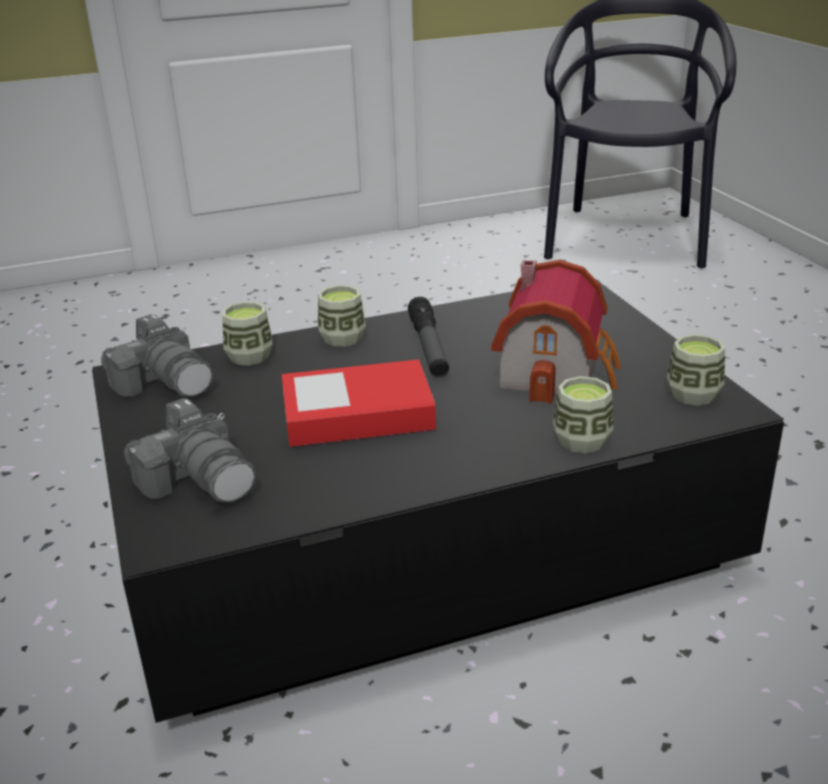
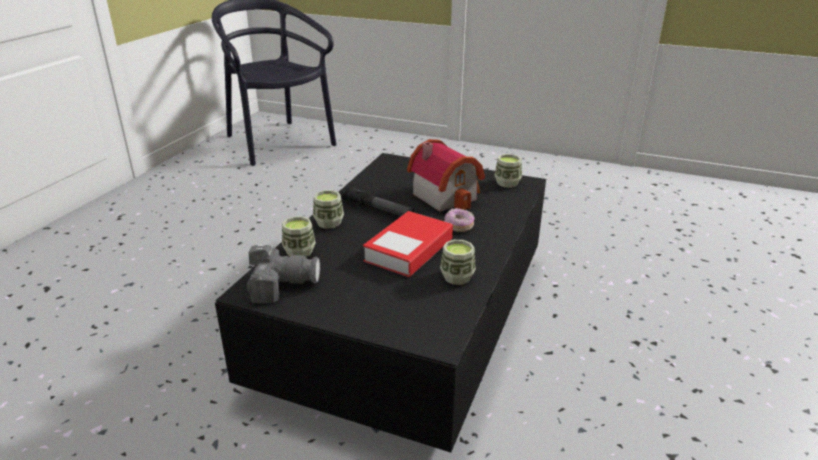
camera: 50 degrees left, 0 degrees up
camera [124,398,256,502] -> none
cup [553,376,613,453] -> cup moved to [440,240,476,285]
none -> donut [444,208,474,232]

